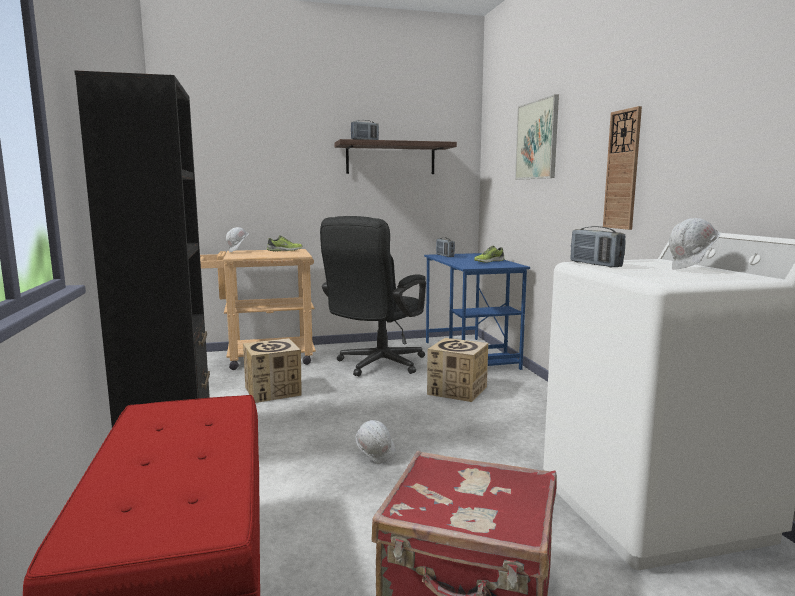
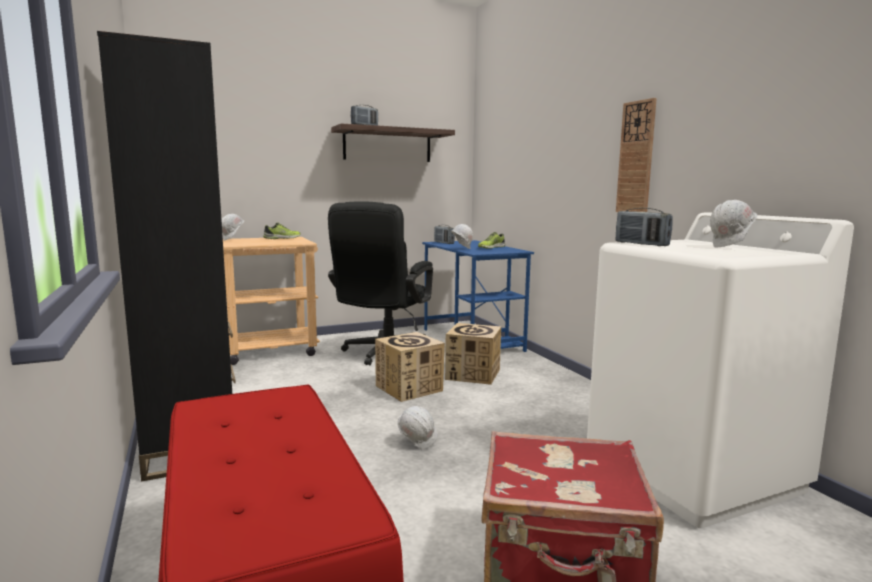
camera: 10 degrees left, 0 degrees up
cardboard box [243,338,302,403] -> cardboard box moved to [375,332,445,402]
picture [515,94,559,180] -> none
none -> white hard hat [451,224,473,249]

